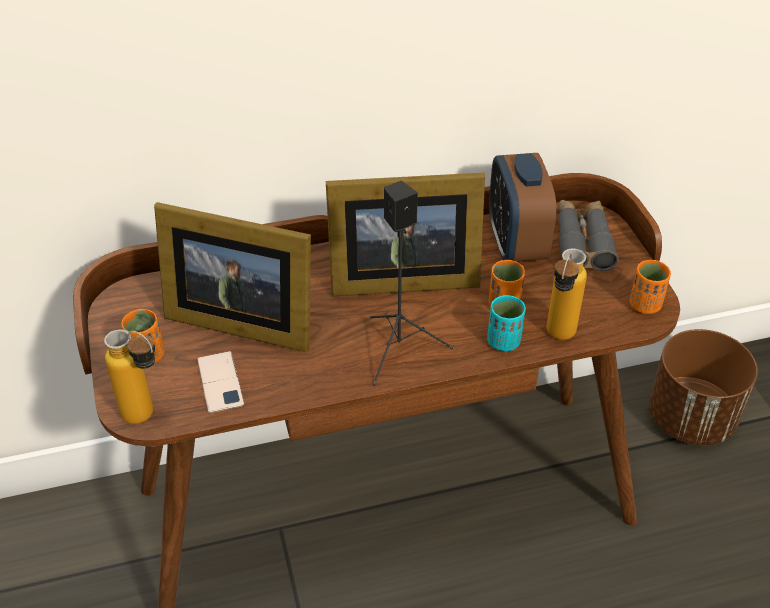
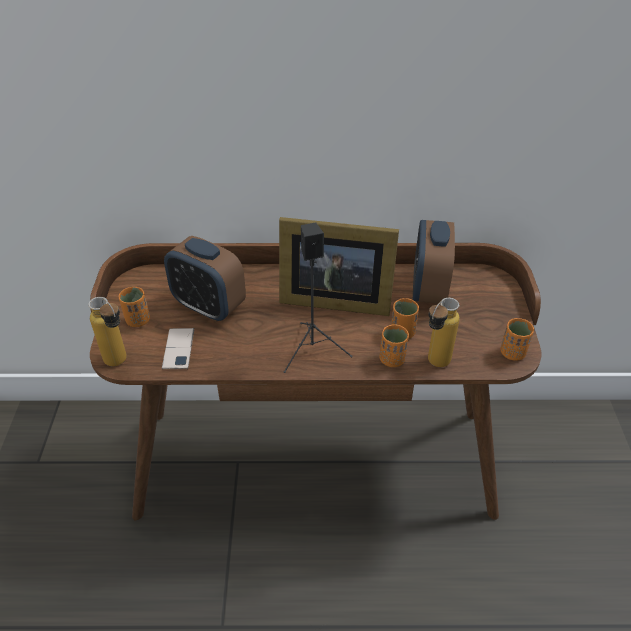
camera: 15 degrees right, 0 degrees up
picture frame [154,202,311,352] -> alarm clock [164,236,246,322]
turquoise cup [487,295,526,351] -> orange cup [380,324,409,367]
grey binoculars [558,200,619,271] -> none
brown planter [649,329,758,445] -> none

